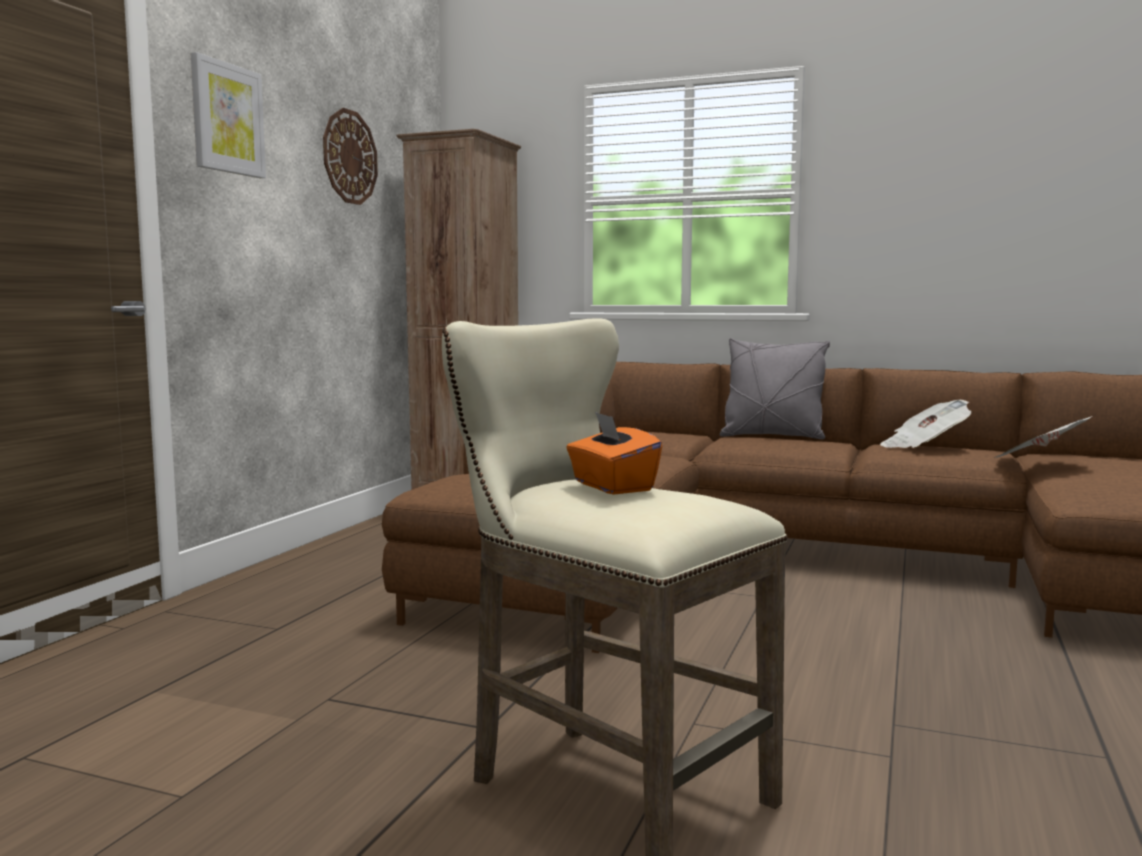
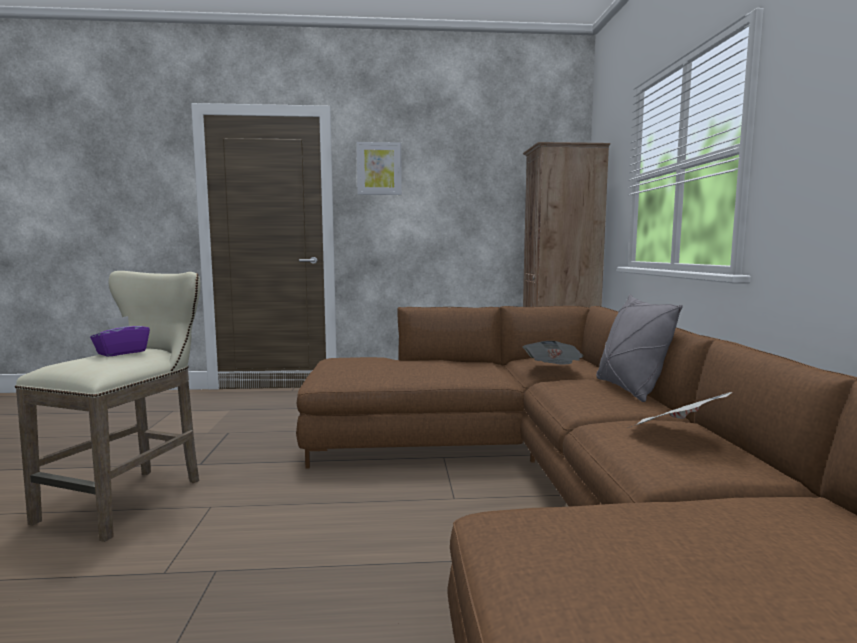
camera: 65 degrees right, 0 degrees up
wall clock [323,108,378,205] -> none
orange tissue box [567,412,662,495] -> purple tissue box [90,316,150,356]
newspaper [994,416,1092,458] -> newspaper moved to [522,341,583,364]

